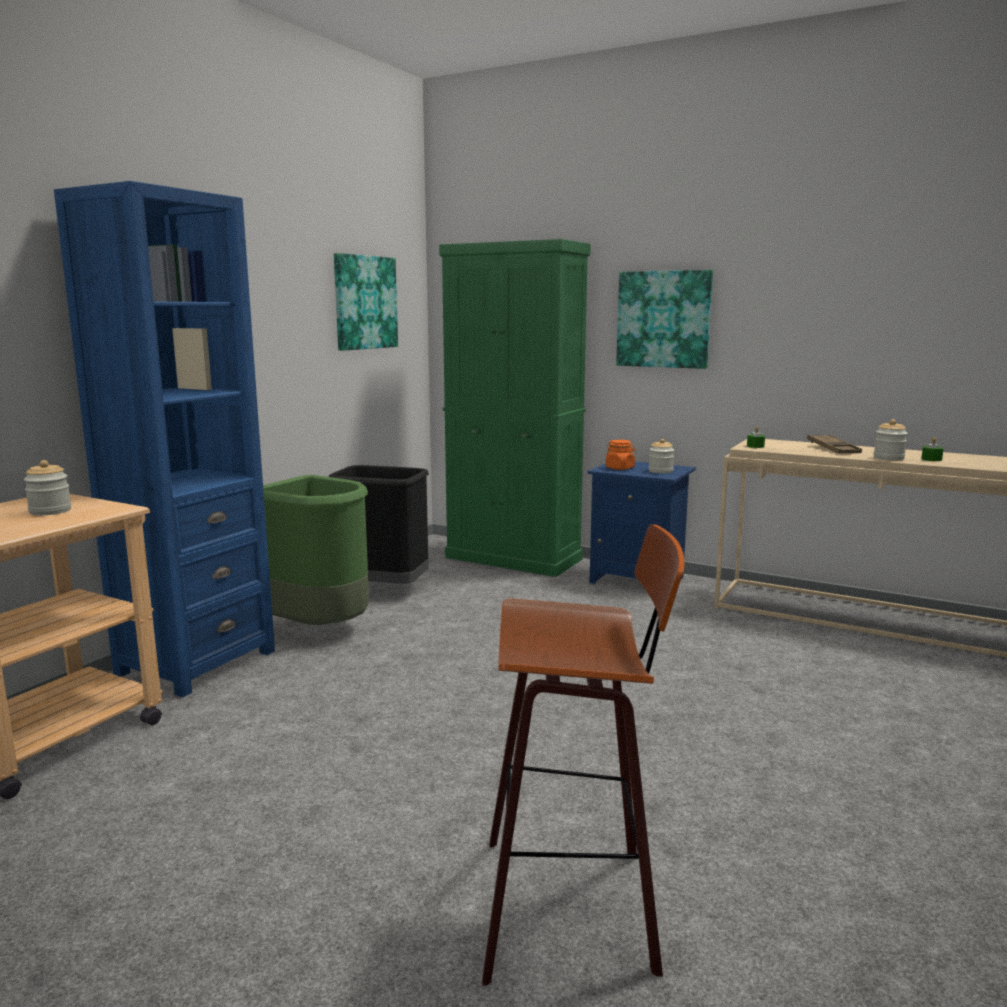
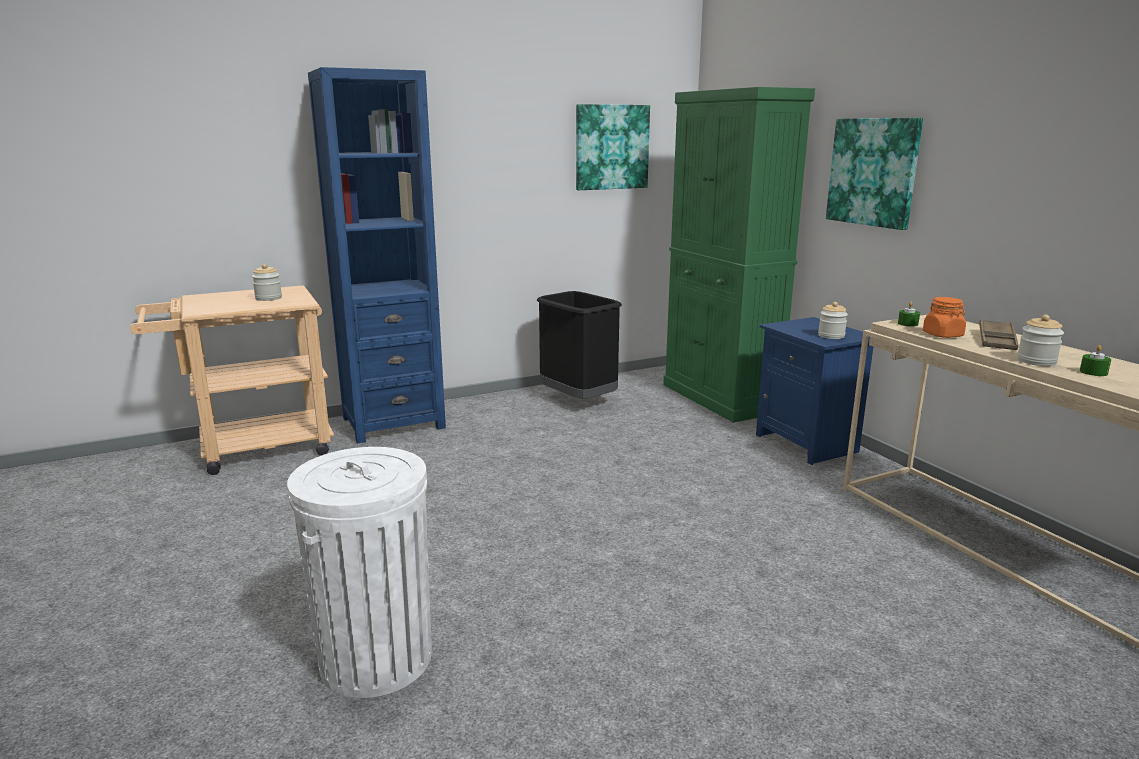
camera: 35 degrees right, 5 degrees up
green trash can [263,475,369,625] -> none
stool [482,525,684,986] -> white trash can [287,447,432,698]
orange jar [606,440,635,470] -> orange jar moved to [923,297,966,338]

